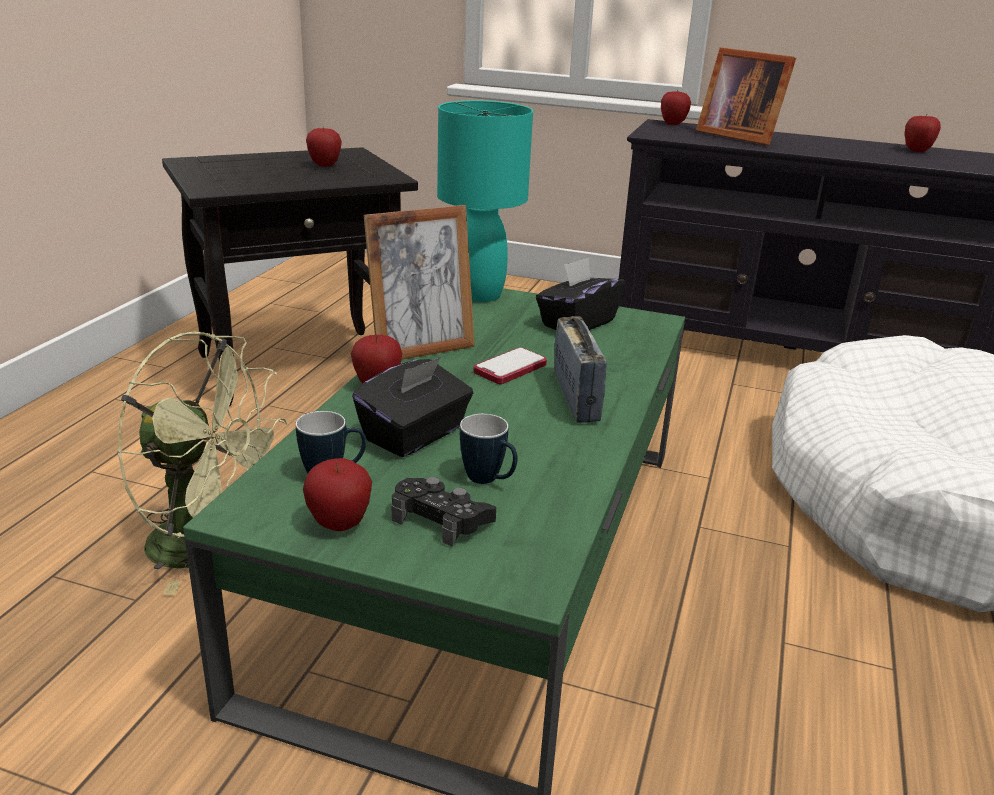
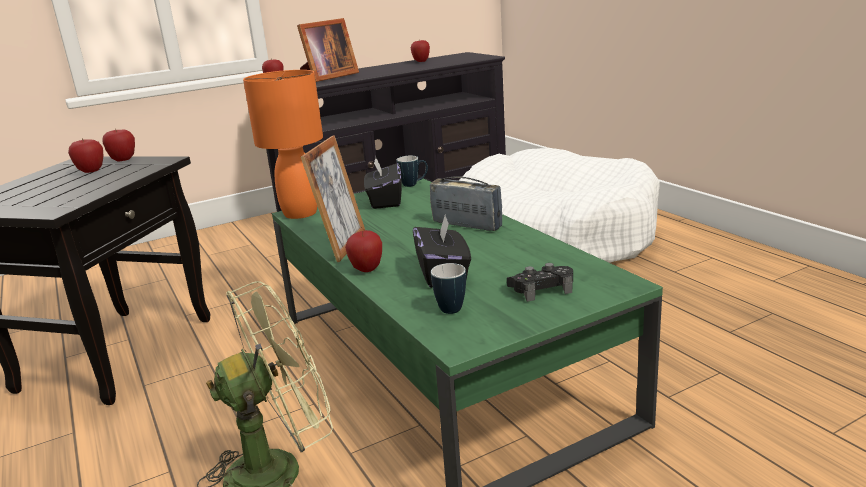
camera: 45 degrees left, 5 degrees down
apple [303,458,372,531] -> apple moved to [102,129,135,162]
turquoise table lamp [437,100,533,302] -> orange table lamp [243,70,323,219]
mug [460,414,518,484] -> mug moved to [396,156,428,187]
phone [474,348,547,384] -> none
picture frame [696,47,796,146] -> picture frame turned 45 degrees counterclockwise [297,18,359,82]

